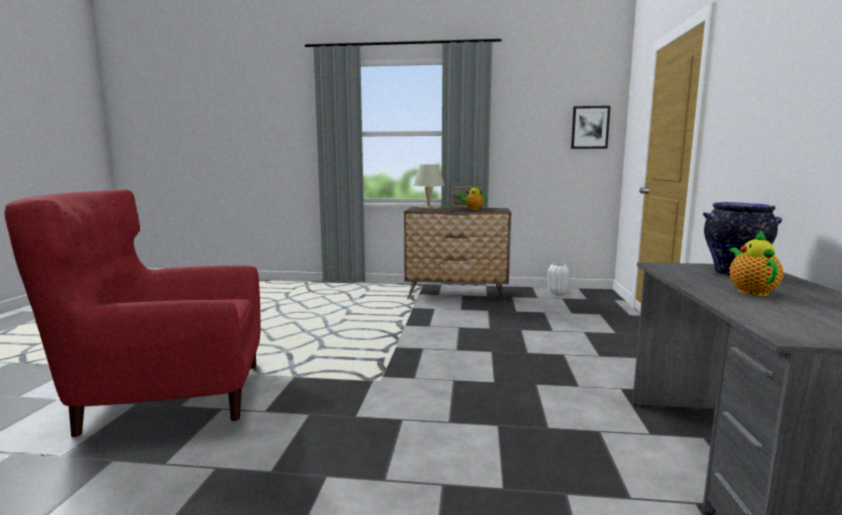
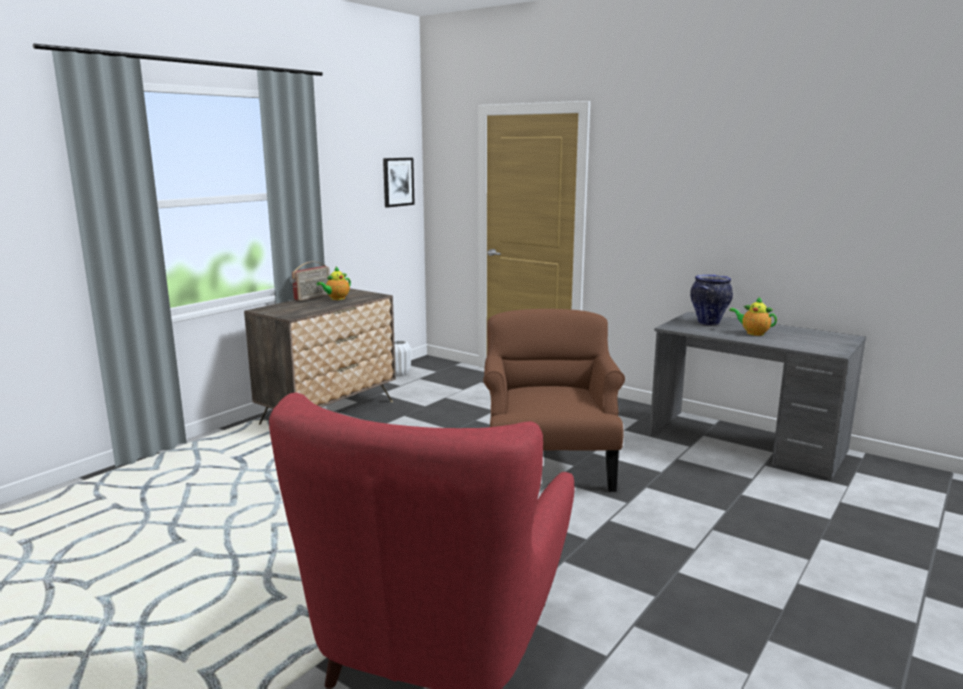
camera: 60 degrees left, 5 degrees up
beige table lamp [413,164,445,209] -> none
none -> brown armchair [483,309,625,492]

